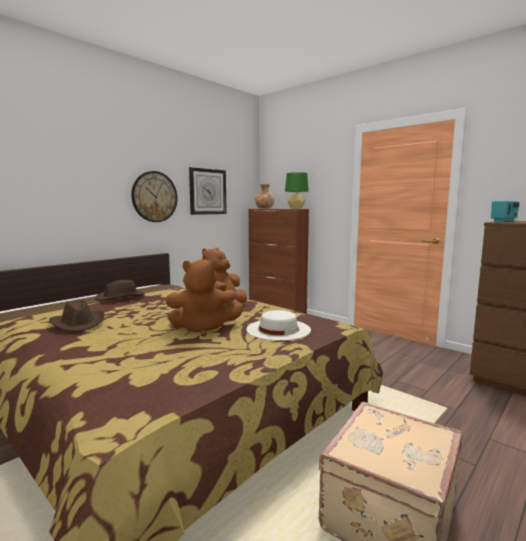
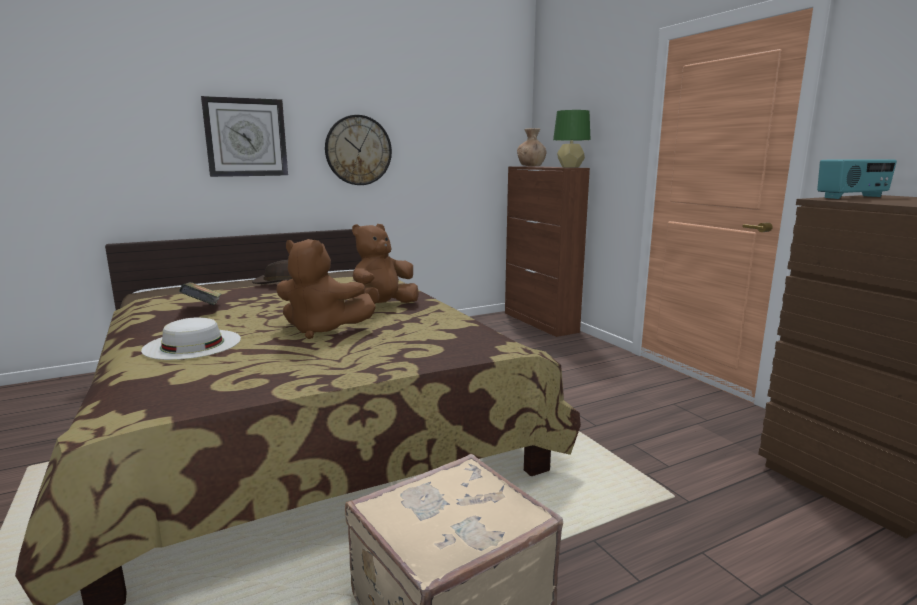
camera: 20 degrees right, 5 degrees up
brown hat [49,300,104,331] -> book [179,282,221,305]
wall clock [189,167,227,215] -> wall clock moved to [201,96,288,177]
white hat [246,310,311,341] -> white hat moved to [141,317,241,360]

